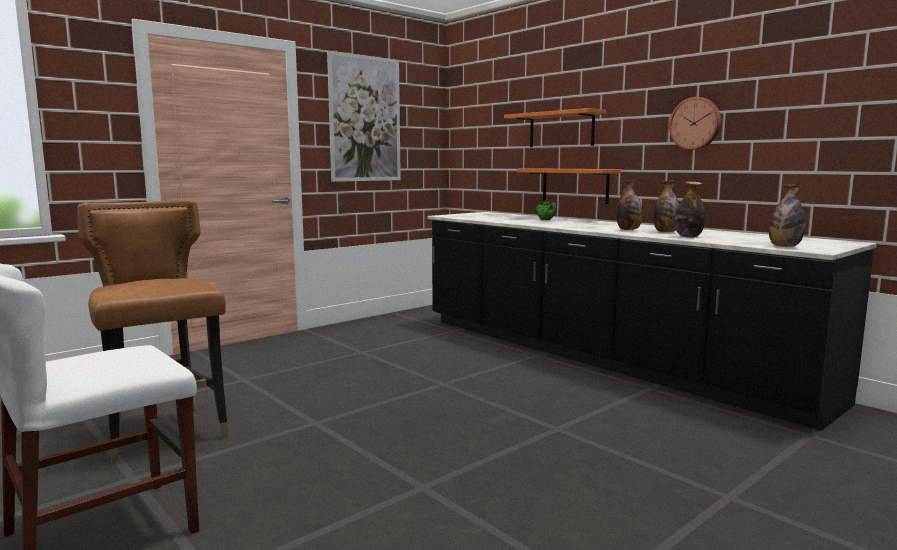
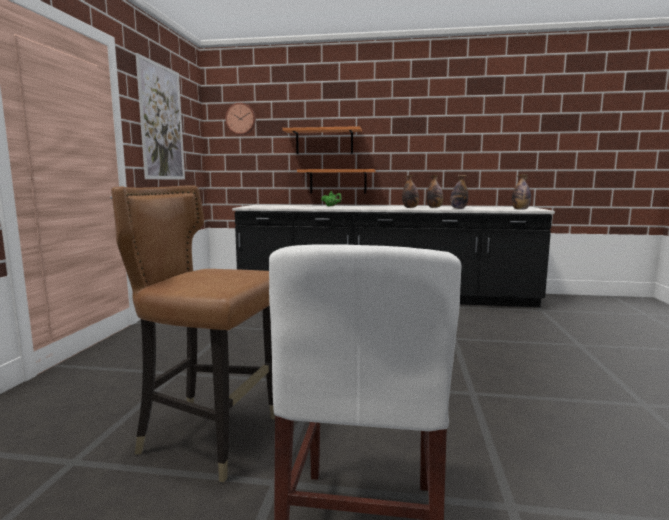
camera: 40 degrees left, 0 degrees up
wall clock [669,97,721,150] -> wall clock moved to [225,103,256,135]

